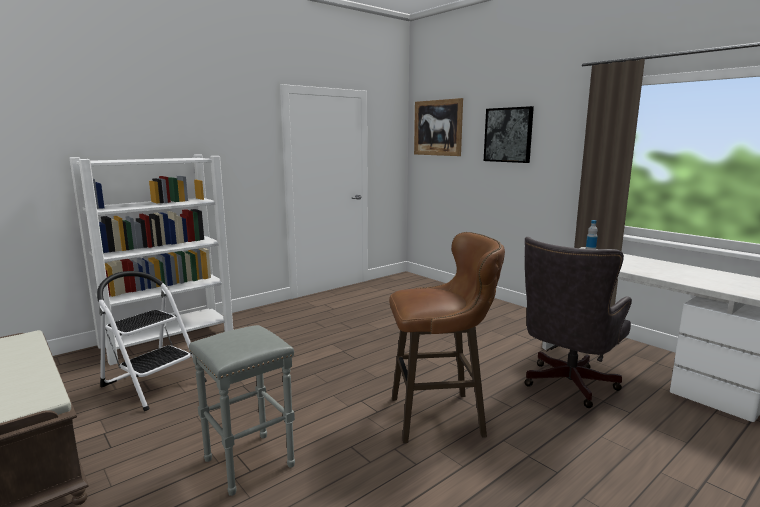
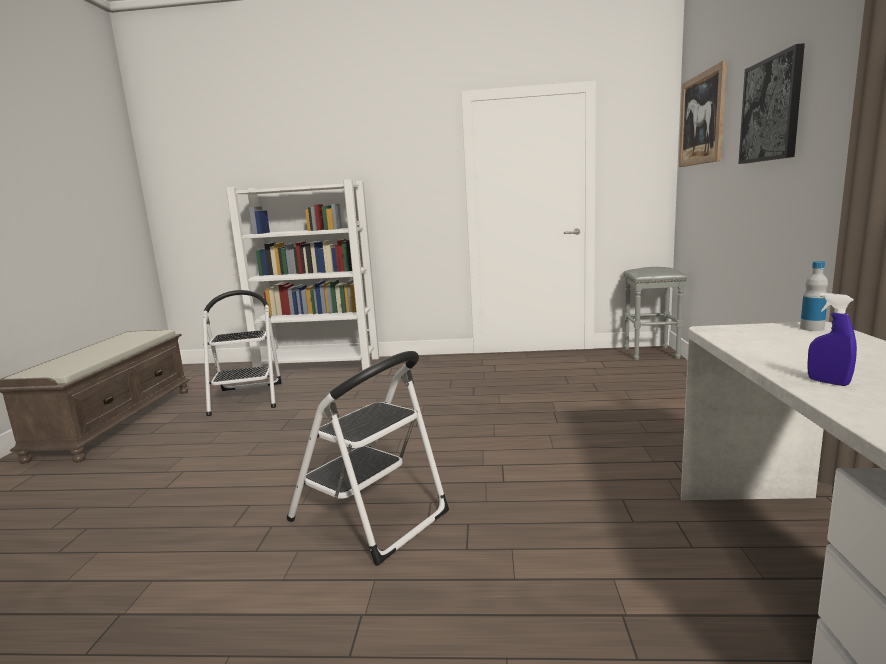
camera: 45 degrees right, 0 degrees up
grey stool [189,325,295,496] -> grey stool moved to [623,267,687,360]
brown stool [389,232,505,443] -> step ladder [287,351,449,566]
grey office chair [525,237,632,408] -> none
none -> blue spray bottle [807,293,857,386]

